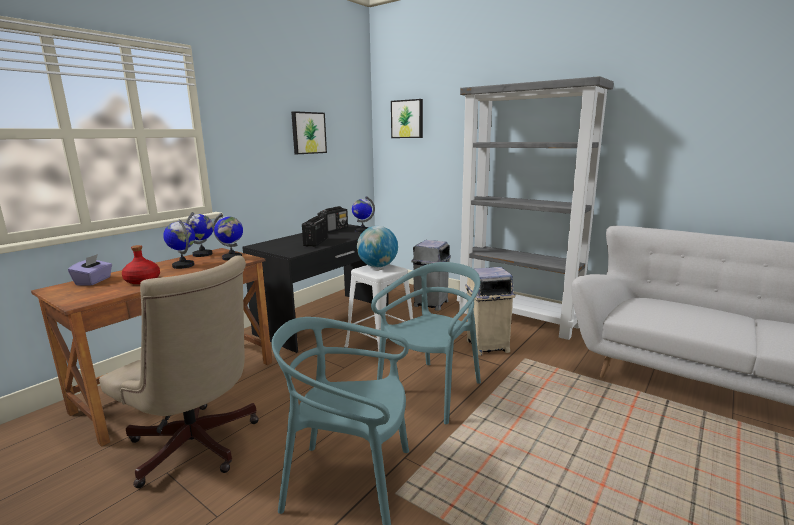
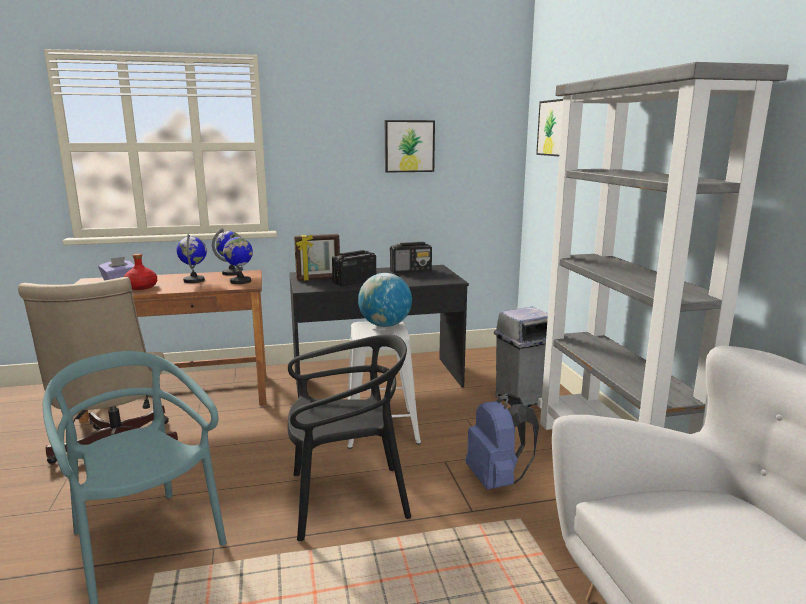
camera: 40 degrees right, 0 degrees up
globe [352,196,375,232] -> none
turquoise chair [371,262,481,424] -> black chair [288,334,411,541]
beige trash can [465,267,515,356] -> blue backpack [466,394,539,490]
none -> picture frame [294,234,340,281]

